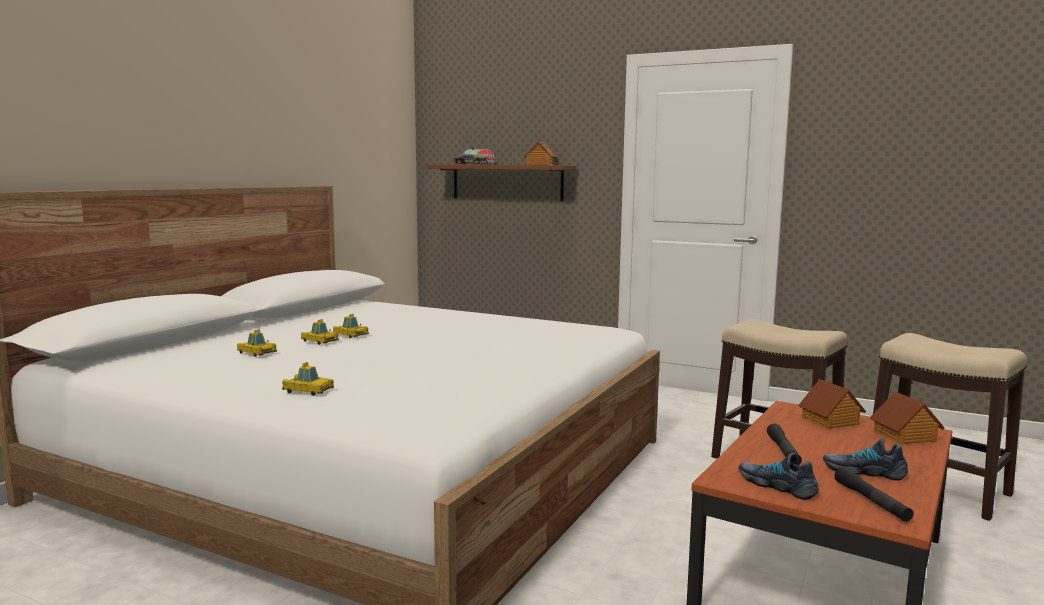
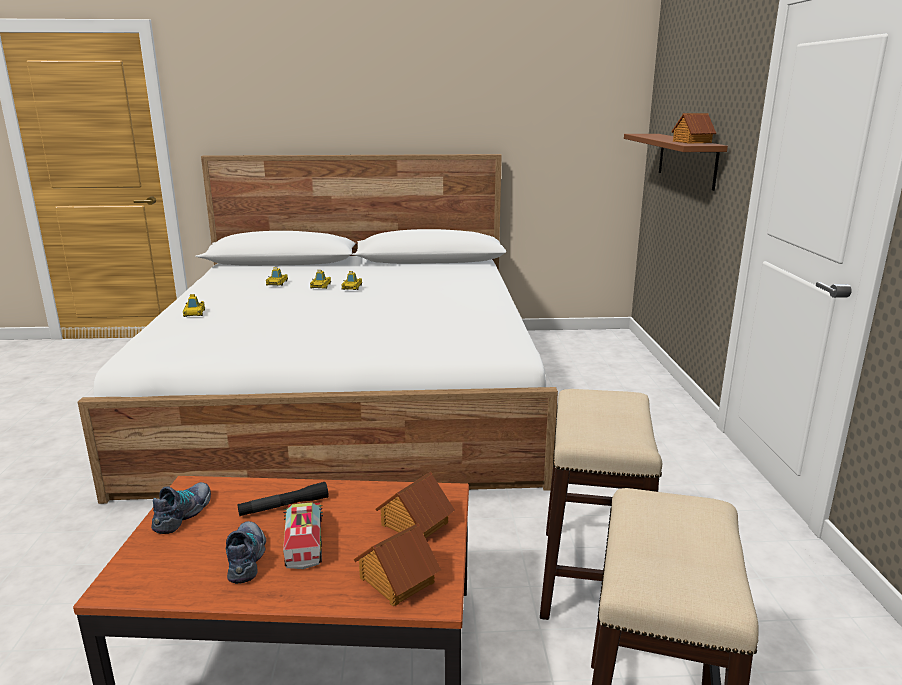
camera: 60 degrees right, 10 degrees up
toy truck [454,148,494,165] -> toy truck moved to [283,502,323,569]
black flashlight [834,467,914,522] -> none

